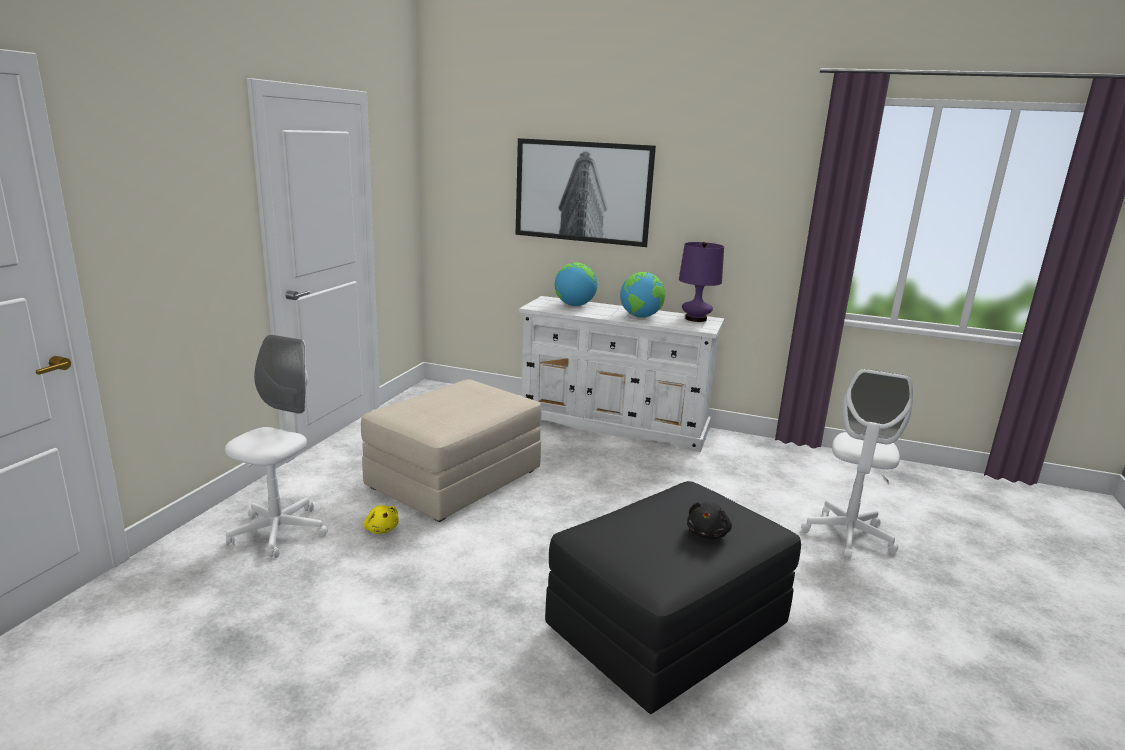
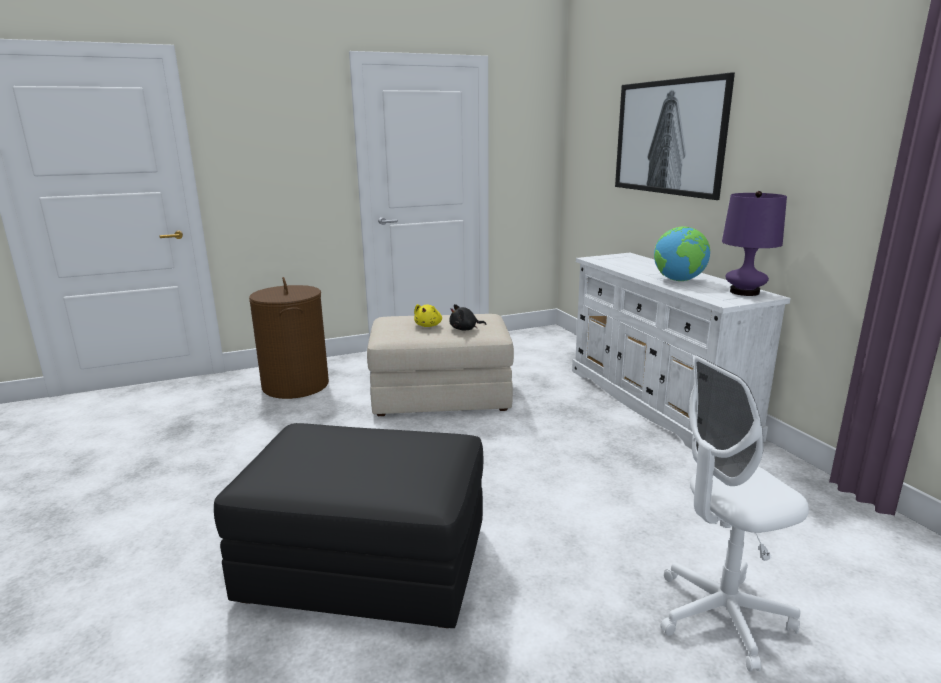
camera: 50 degrees right, 0 degrees up
white office chair [225,335,328,558] -> brown laundry basket [249,277,329,399]
yellow plush toy [364,505,399,534] -> yellow plush toy moved to [414,304,442,327]
globe [554,263,598,306] -> none
black plush toy [687,502,732,539] -> black plush toy moved to [449,304,486,331]

